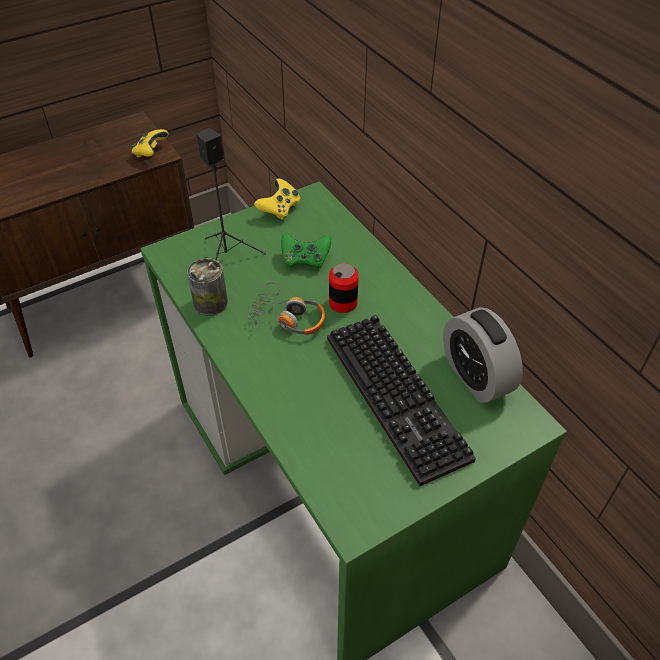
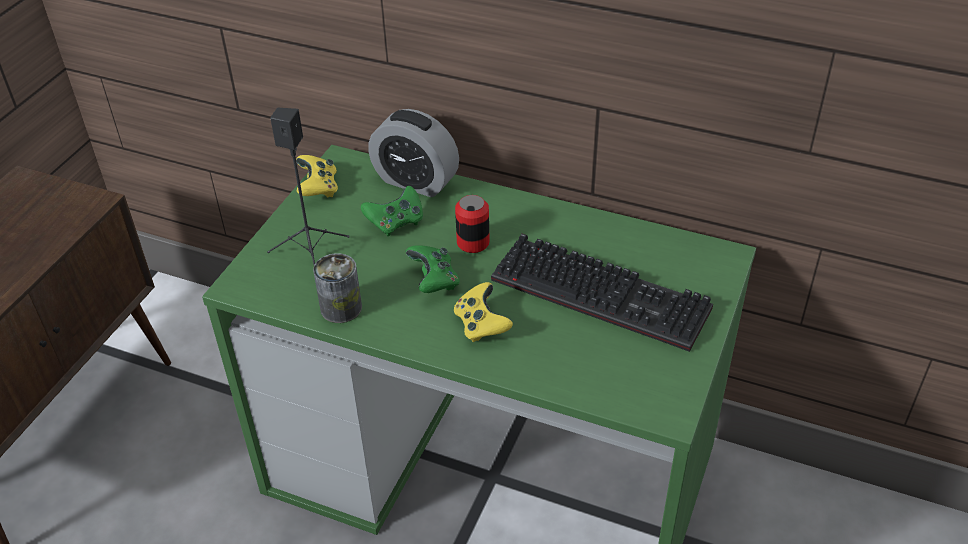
camera: 35 degrees left, 5 degrees down
yellow game controller [132,129,169,158] -> yellow game controller moved to [454,282,513,342]
headphones [248,282,325,335] -> green game controller [406,245,460,293]
alarm clock [443,307,523,403] -> alarm clock moved to [368,109,459,197]

